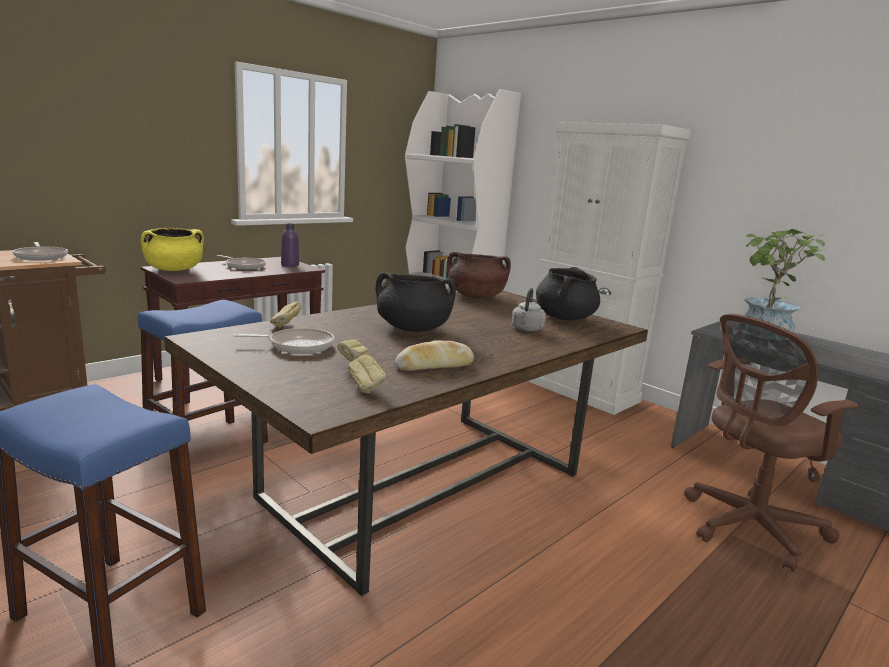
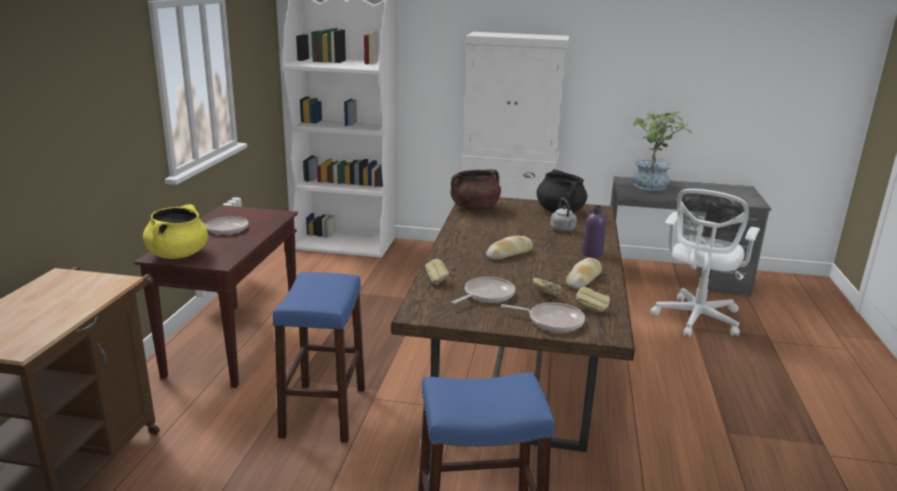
camera: 35 degrees left, 5 degrees up
frying pan [12,242,68,261] -> frying pan moved to [501,302,585,332]
purple bottle [281,224,299,267] -> purple bottle moved to [582,206,606,258]
black cooking pot [376,273,456,332] -> bread [486,236,533,260]
brown office chair [684,314,860,572] -> white office chair [650,189,760,338]

